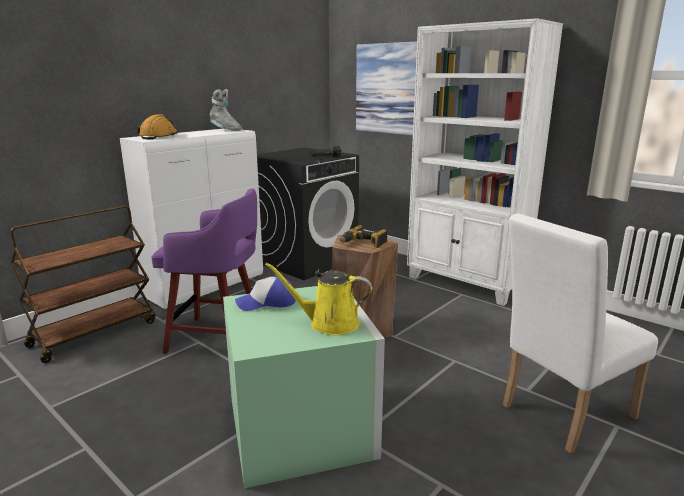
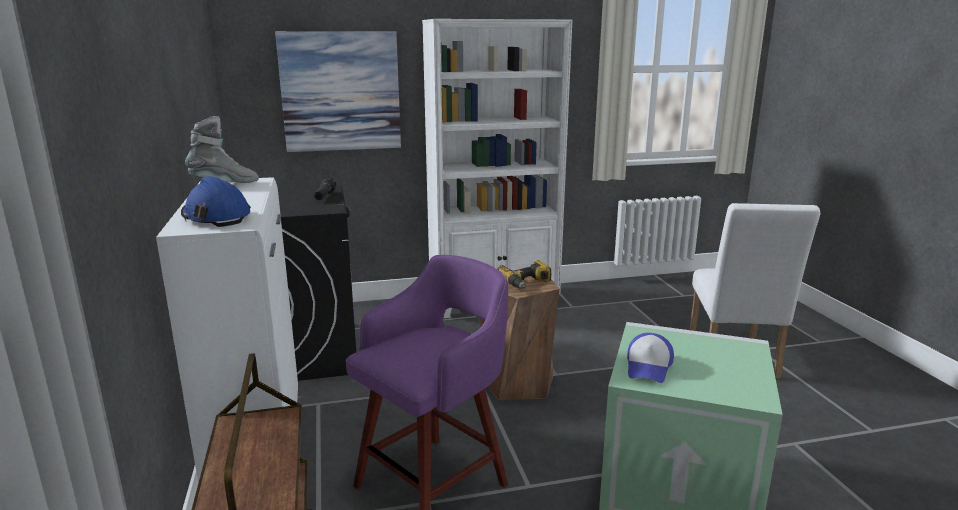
camera: 55 degrees left, 0 degrees up
orange hard hat [137,114,178,139] -> blue hard hat [181,176,251,227]
yellow watering can [265,263,372,335] -> none

